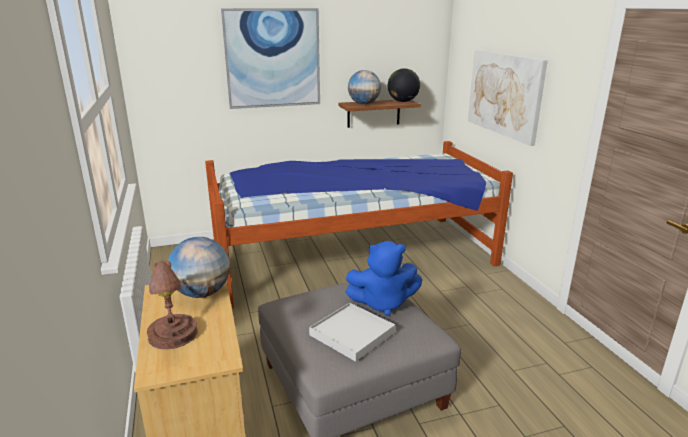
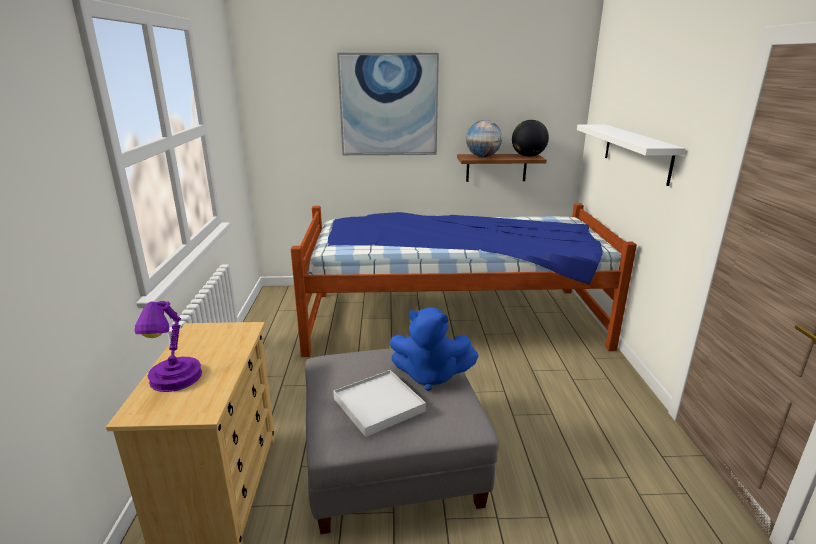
camera: 15 degrees right, 0 degrees up
brown table lamp [147,261,198,349] -> purple table lamp [135,301,202,392]
globe [168,237,230,298] -> none
picture [468,50,548,146] -> white shelf [577,124,686,186]

